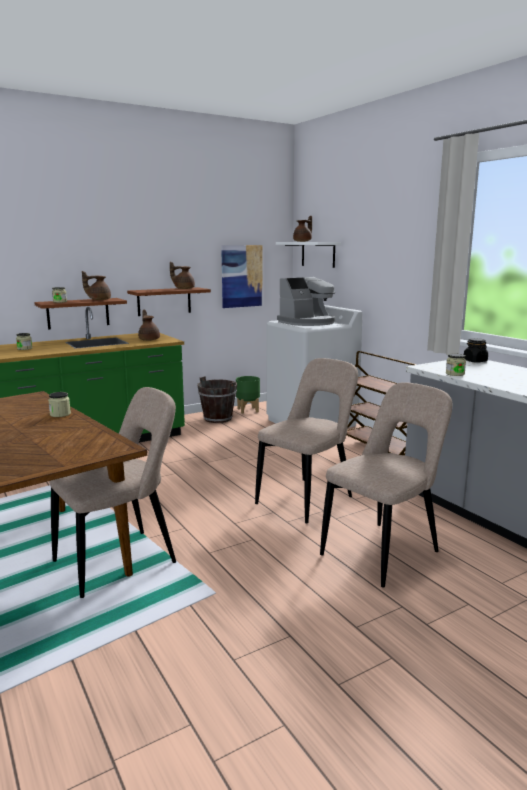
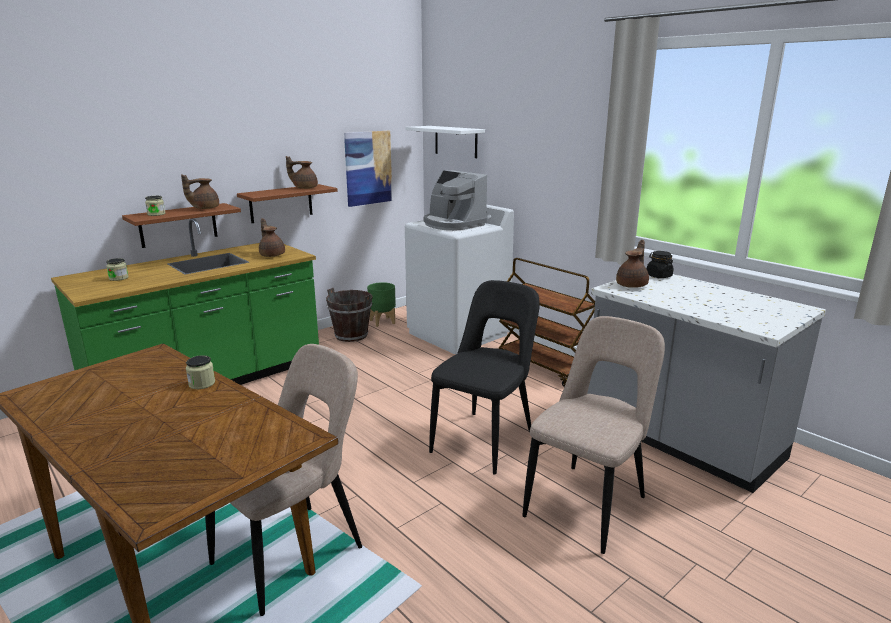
camera: 10 degrees left, 5 degrees up
beige chair [255,358,358,523] -> black chair [429,280,540,475]
coffee machine [277,277,336,326] -> coffee machine turned 90 degrees clockwise [424,170,487,231]
brown teapot [293,216,312,242] -> brown teapot moved to [616,240,649,288]
jar [446,353,466,376] -> none

